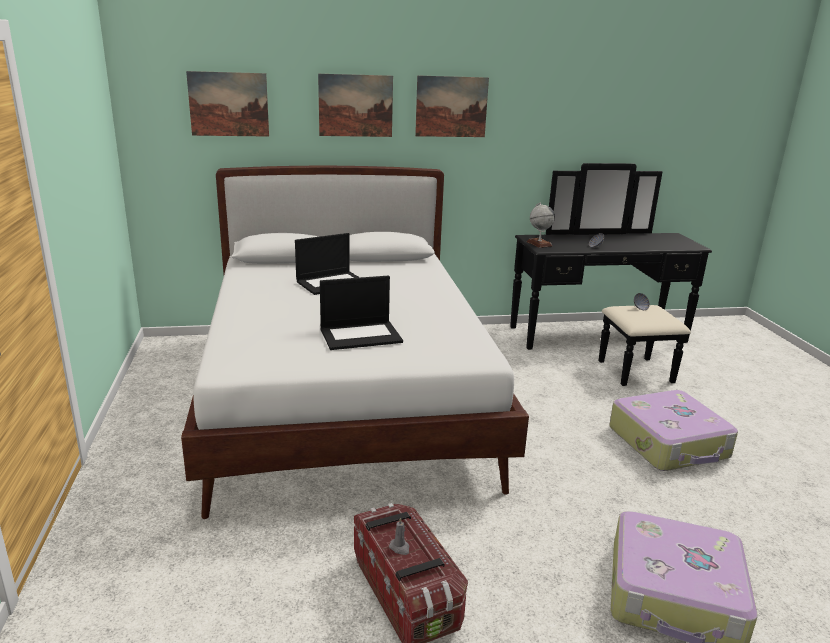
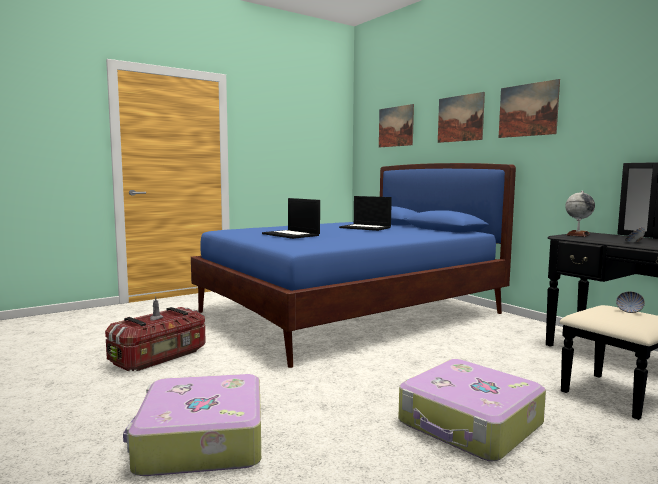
camera: 65 degrees right, 15 degrees down
white bed [181,166,529,519] -> blue bed [191,163,516,368]

